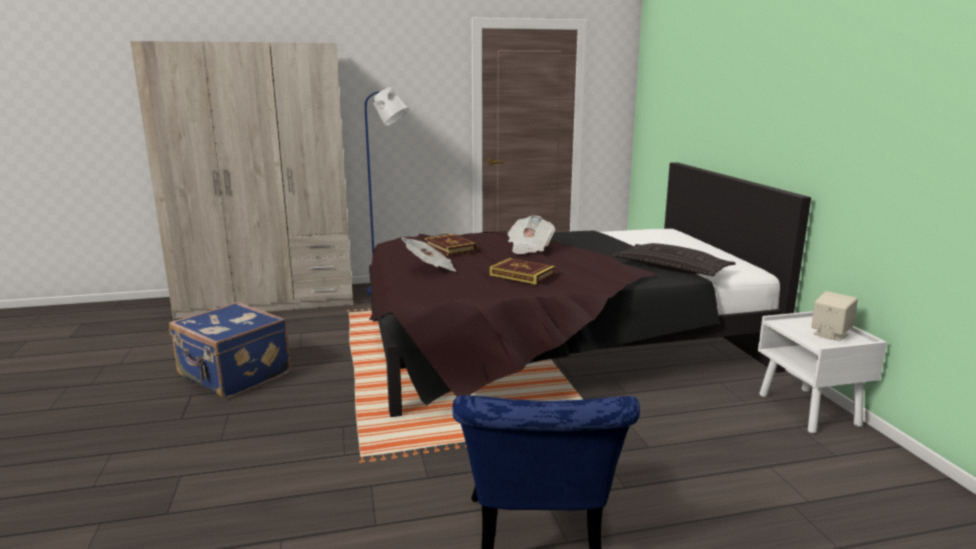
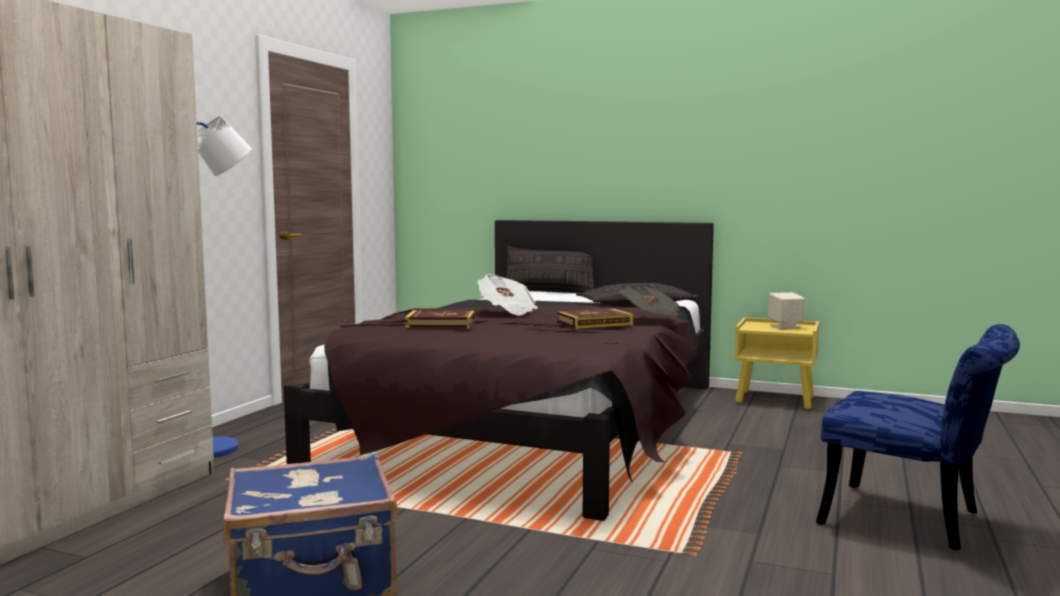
camera: 55 degrees left, 10 degrees down
newspaper [401,238,457,272] -> newspaper moved to [619,285,680,316]
white nightstand [758,311,887,433] -> yellow nightstand [735,317,819,409]
none -> pillow [506,246,594,292]

